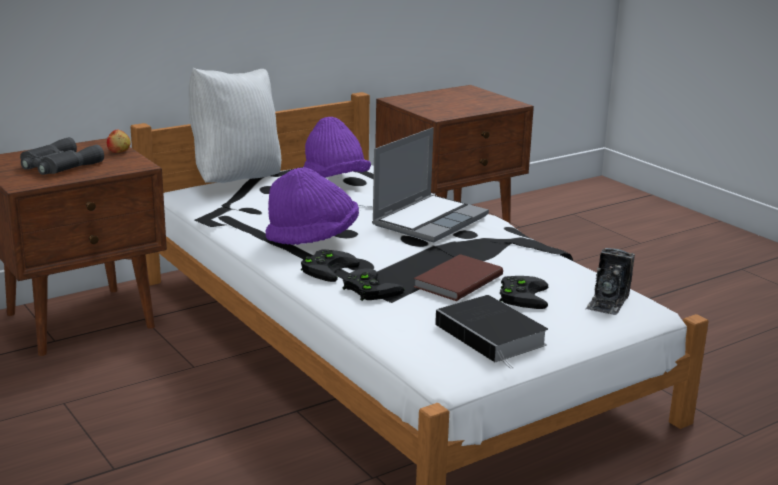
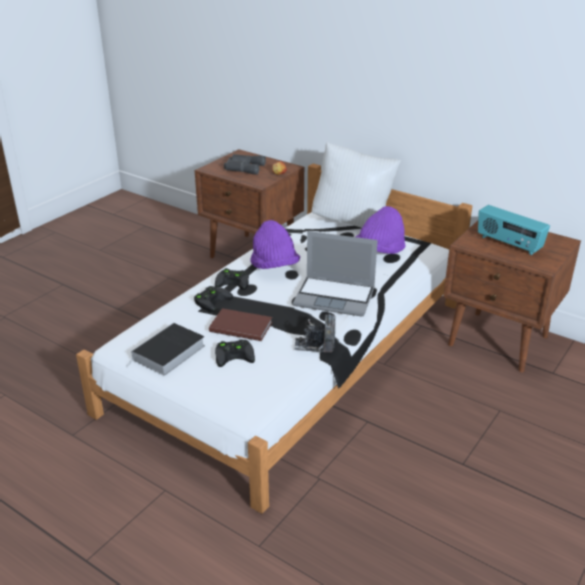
camera: 70 degrees right, 10 degrees up
camera [586,248,635,315] -> camera moved to [294,314,335,352]
none -> radio [478,205,550,255]

